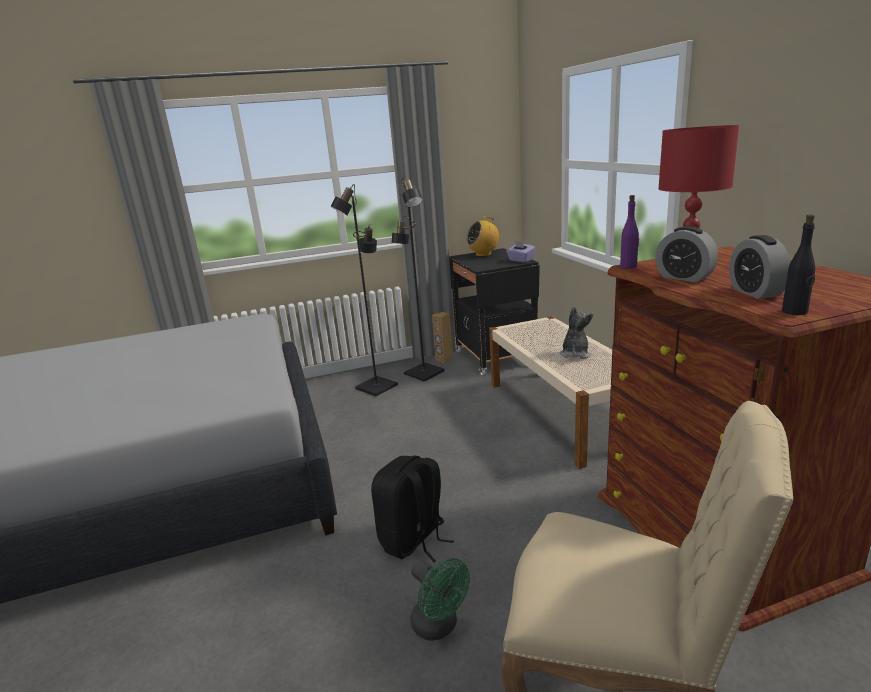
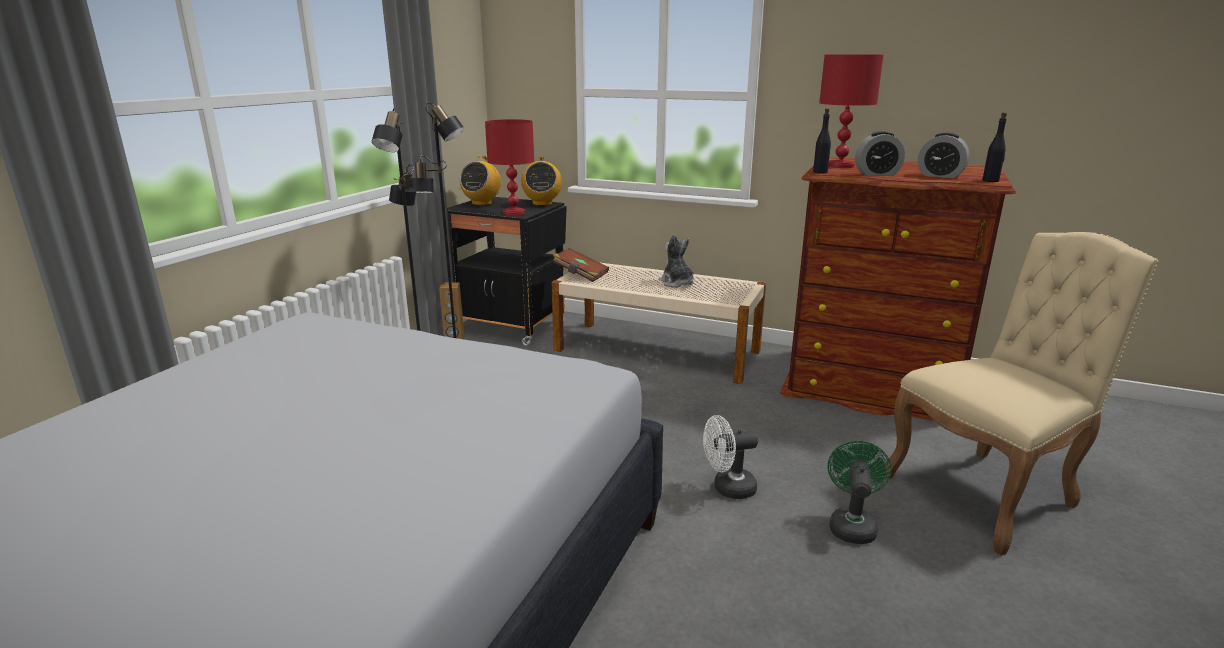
camera: 50 degrees left, 0 degrees up
black backpack [371,455,454,562] -> white fan [703,415,758,499]
green fan [410,558,470,641] -> green fan turned 75 degrees counterclockwise [828,441,891,544]
purple tissue box [506,241,535,263] -> radio [521,156,562,206]
purple bottle [620,195,639,269] -> black bottle [813,108,831,174]
none -> red table lamp [485,119,534,215]
none -> brown book [552,248,609,282]

